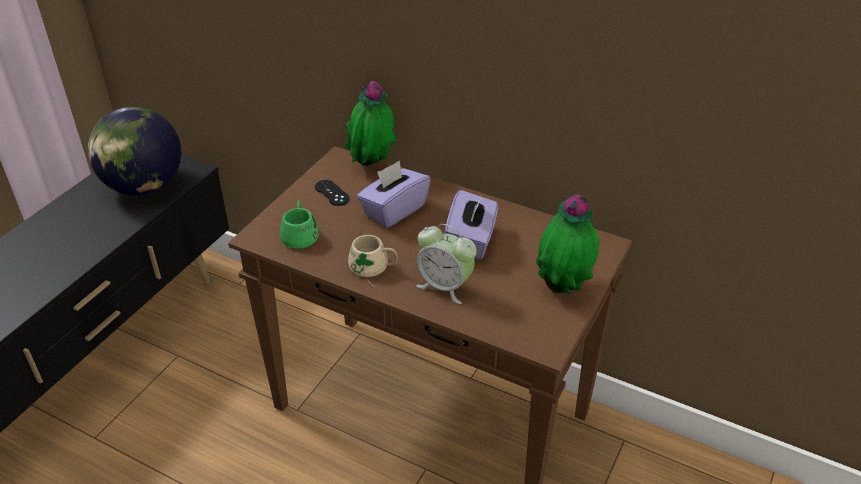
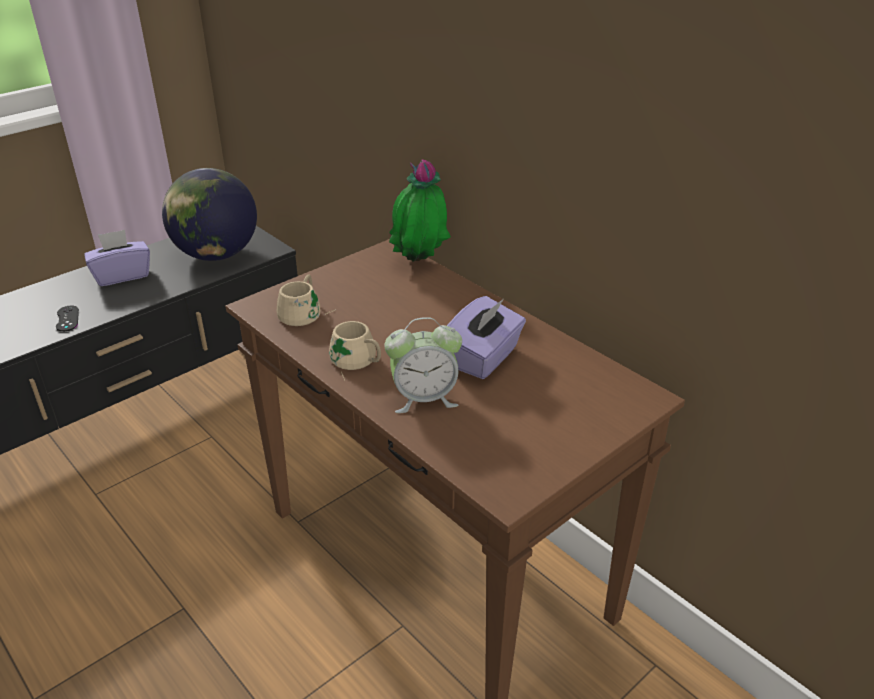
camera: 20 degrees right, 5 degrees down
green mug [280,200,328,249] -> beige mug [277,274,336,326]
black game controller [315,180,350,206] -> black game controller moved to [56,306,79,332]
purple tissue box [357,161,431,228] -> purple tissue box moved to [84,230,150,286]
alarm clock [416,224,477,304] -> alarm clock turned 60 degrees counterclockwise [384,317,462,413]
potted plant [536,194,599,294] -> none

